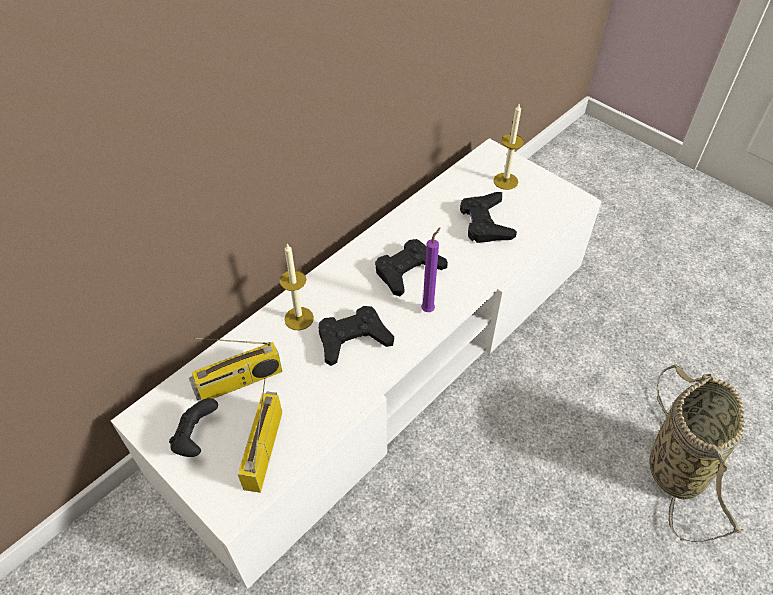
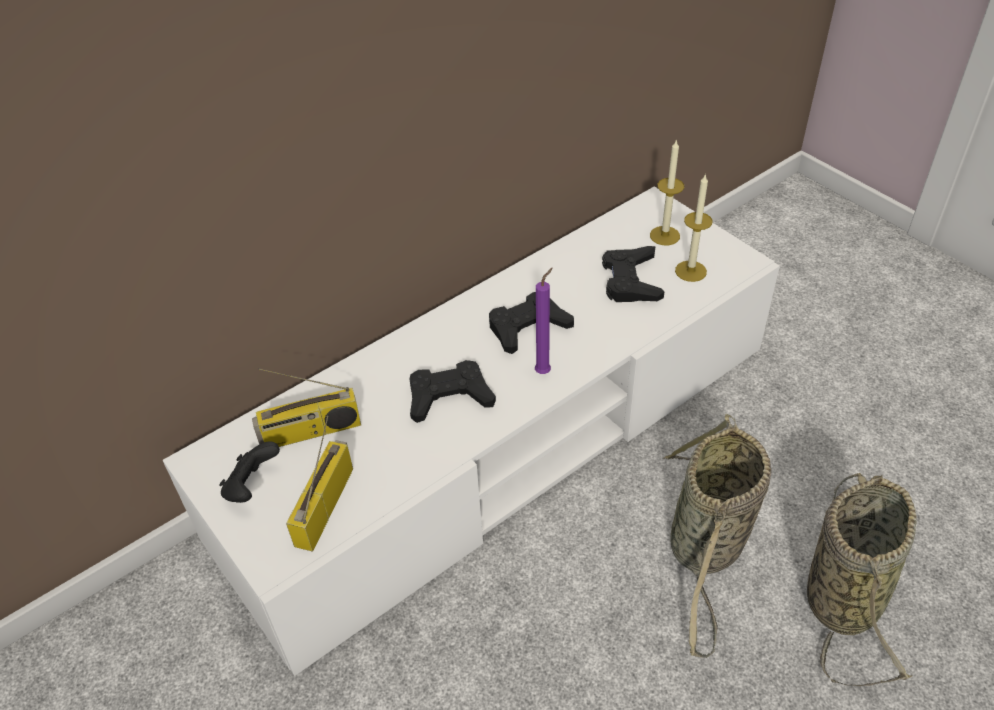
camera: 10 degrees right, 5 degrees down
candle [280,244,314,330] -> candle moved to [675,174,713,282]
none -> basket [663,414,771,658]

